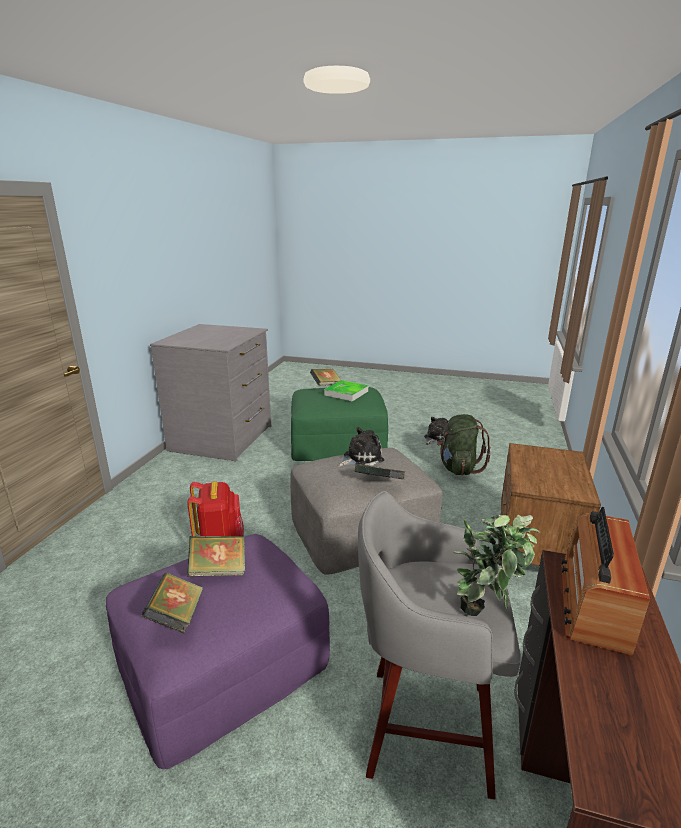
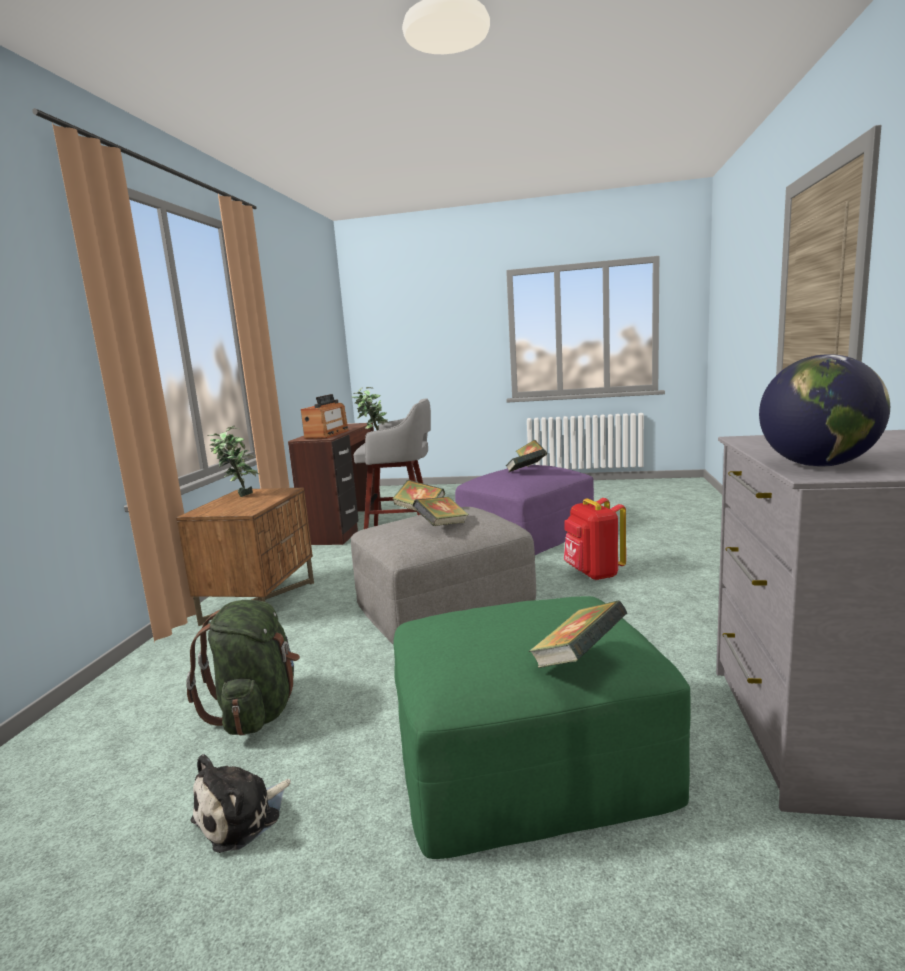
camera: 175 degrees right, 10 degrees down
tray [324,380,368,401] -> none
plush toy [338,427,384,467] -> book [413,497,469,526]
none -> potted plant [207,426,259,497]
none -> globe [759,354,890,467]

